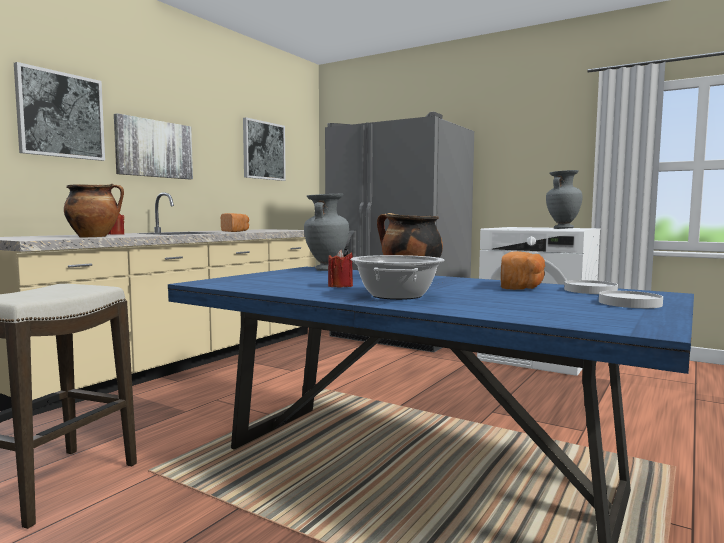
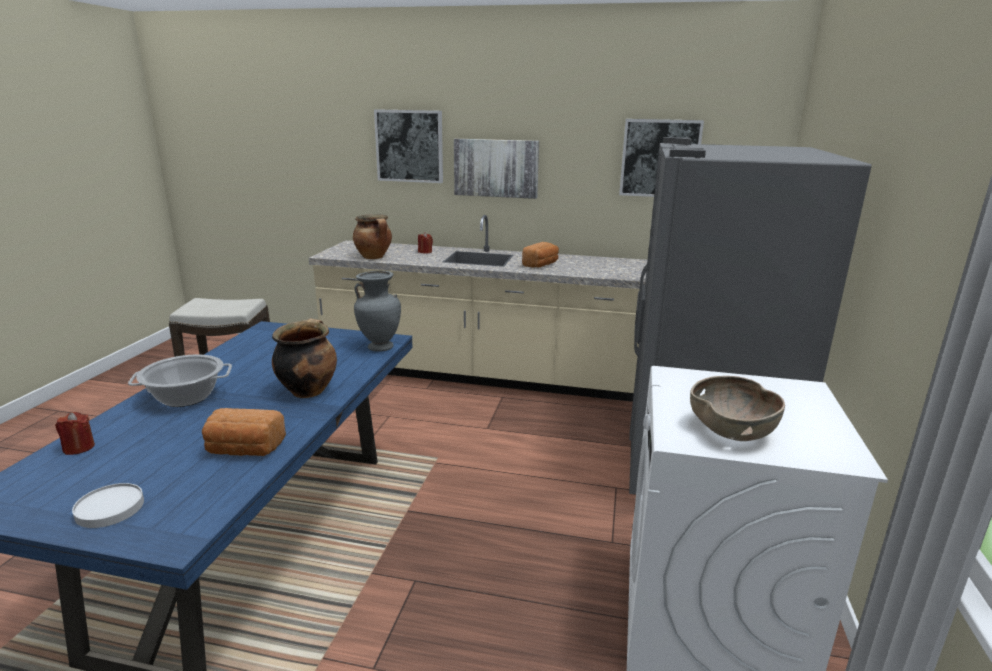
camera: 70 degrees right, 15 degrees up
red candle [328,250,353,287] -> red candle moved to [55,412,95,455]
grey vase [546,170,583,229] -> brown bowl [690,376,785,441]
white plate [564,280,618,294] -> none

